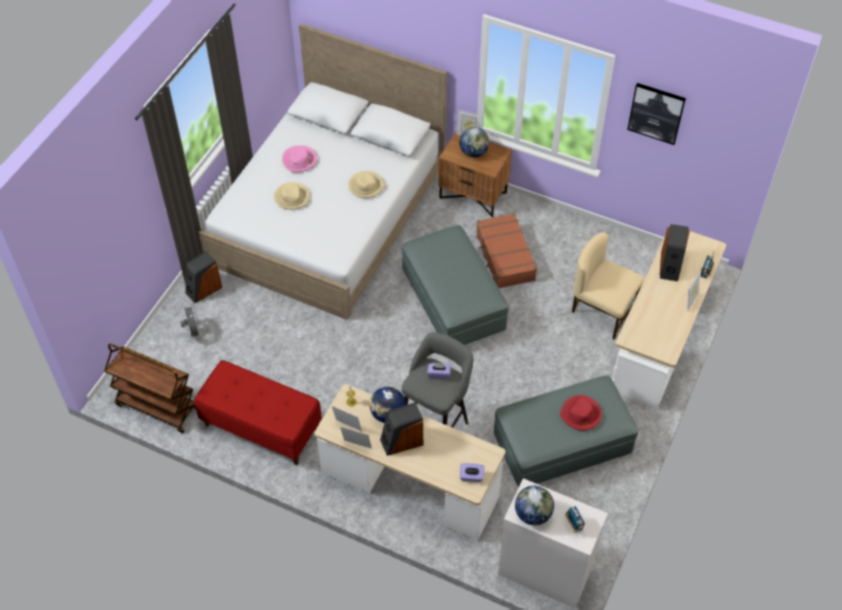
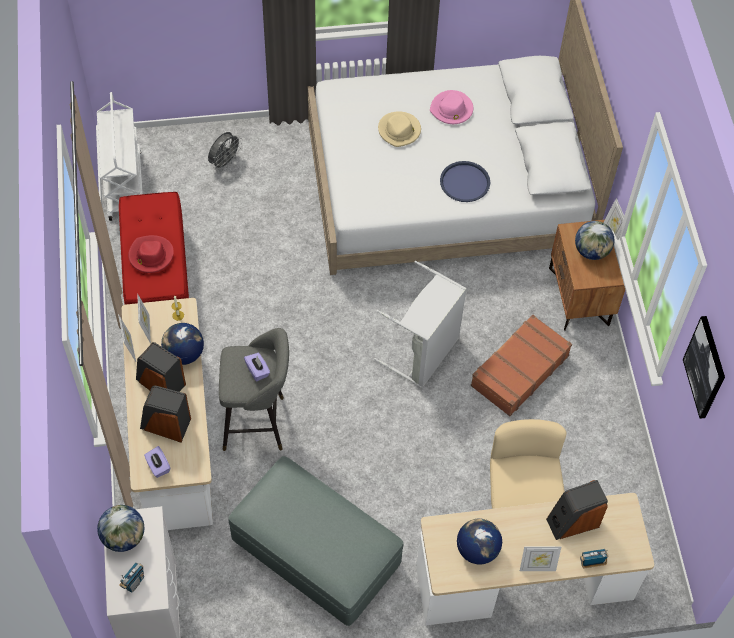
camera: 55 degrees right, 5 degrees up
brown cart [104,344,196,434] -> white cart [97,92,143,221]
speaker [185,251,222,303] -> speaker moved to [140,386,191,443]
beige hat [348,171,385,198] -> blue tray [440,161,490,202]
grey ottoman [402,225,509,345] -> grey laundry basket [374,261,467,388]
red hat [560,395,602,431] -> red hat moved to [128,235,174,273]
none -> globe [457,519,502,564]

